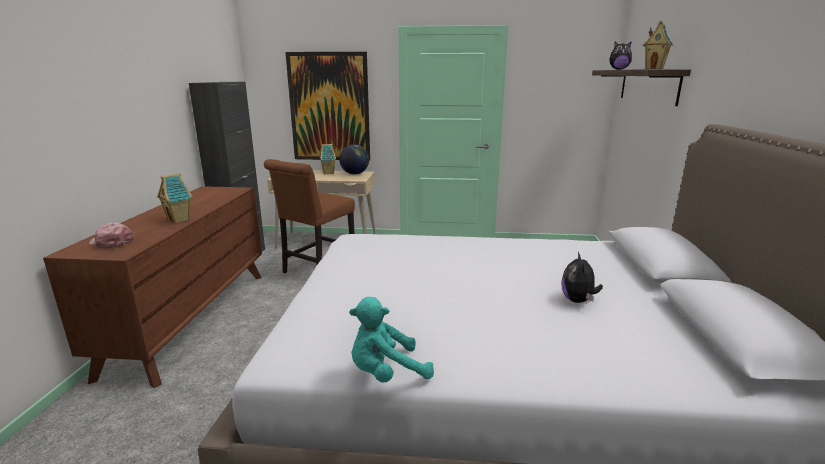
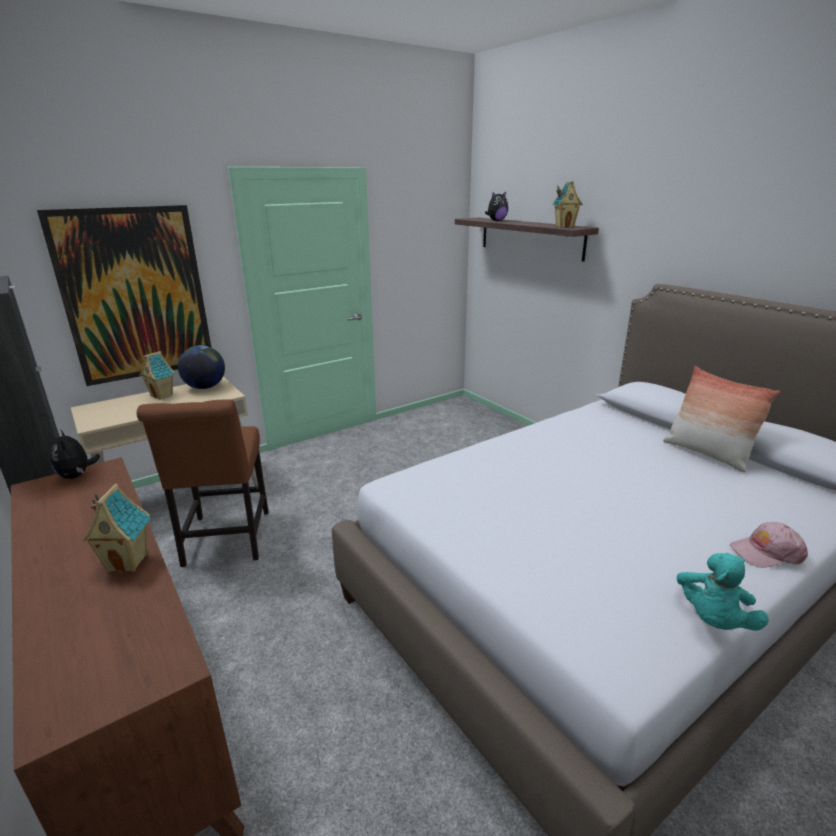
camera: 40 degrees left, 5 degrees up
pink cap [89,223,134,249] -> pink cap moved to [730,522,808,568]
plush toy [561,252,603,303] -> plush toy moved to [50,429,100,479]
none -> pillow [663,366,781,473]

